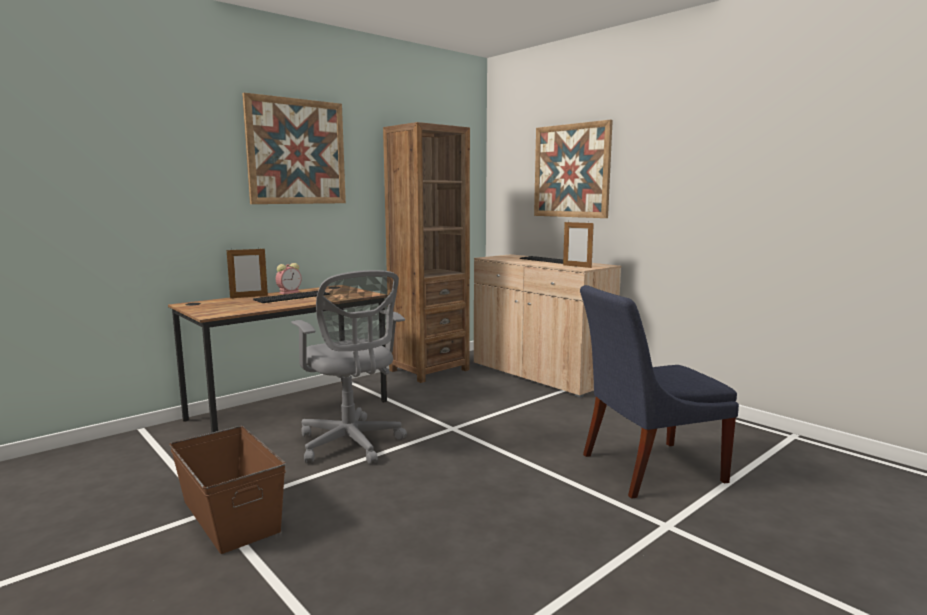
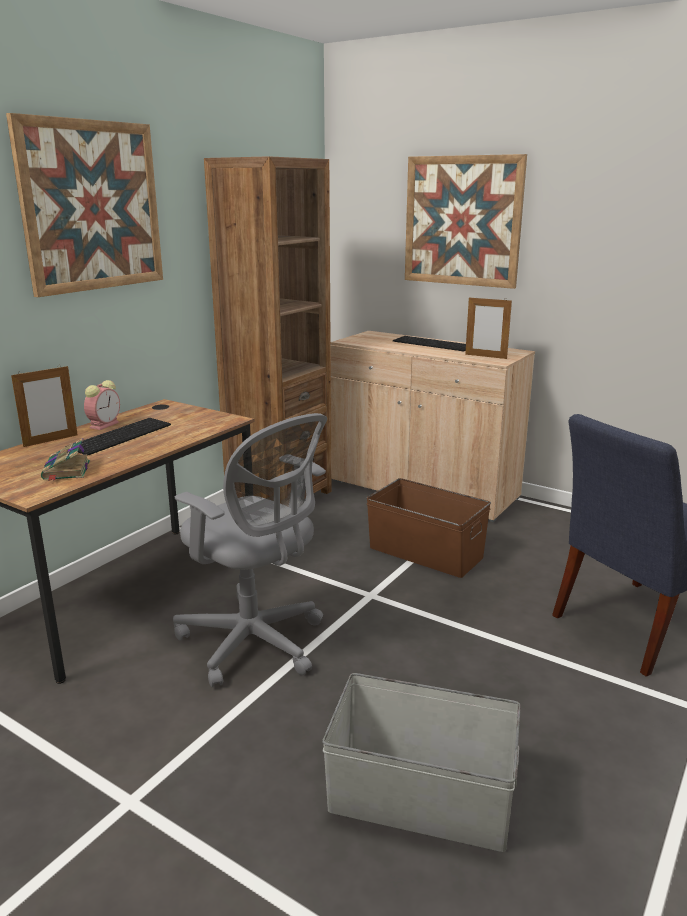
camera: 15 degrees left, 10 degrees up
brown storage box [169,426,286,554] -> brown storage box moved to [366,478,491,578]
none -> book [41,438,90,481]
none -> grey storage box [322,673,521,852]

